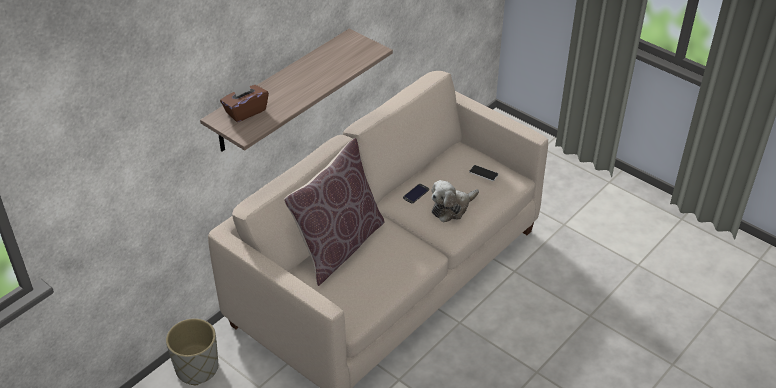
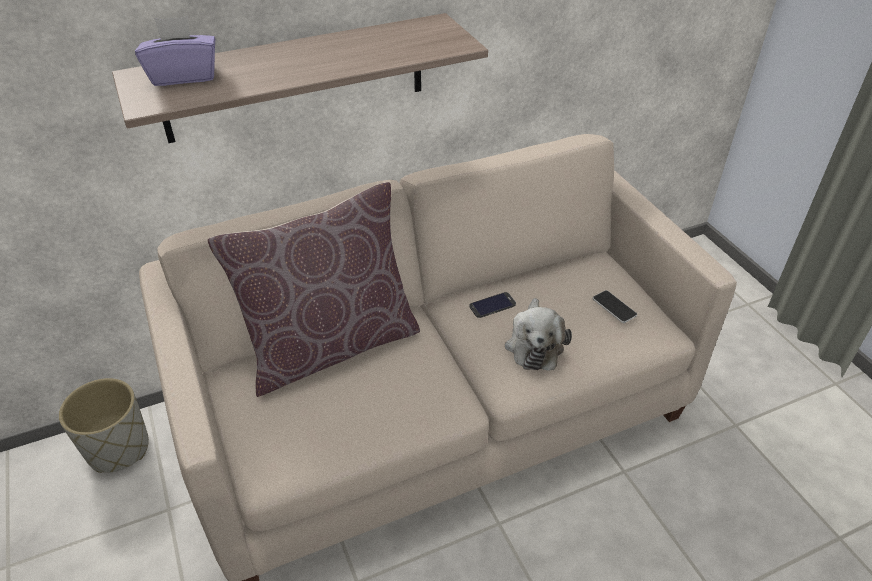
camera: 25 degrees right, 0 degrees up
brown tissue box [220,80,269,122] -> purple tissue box [135,16,215,86]
plush toy [432,180,479,222] -> plush toy turned 75 degrees counterclockwise [505,298,572,370]

